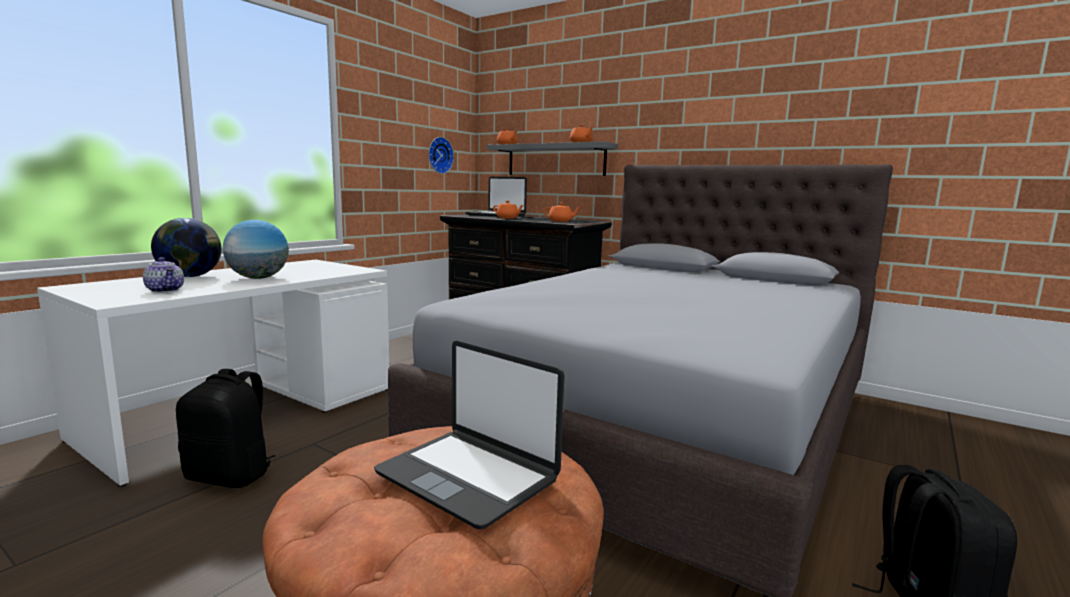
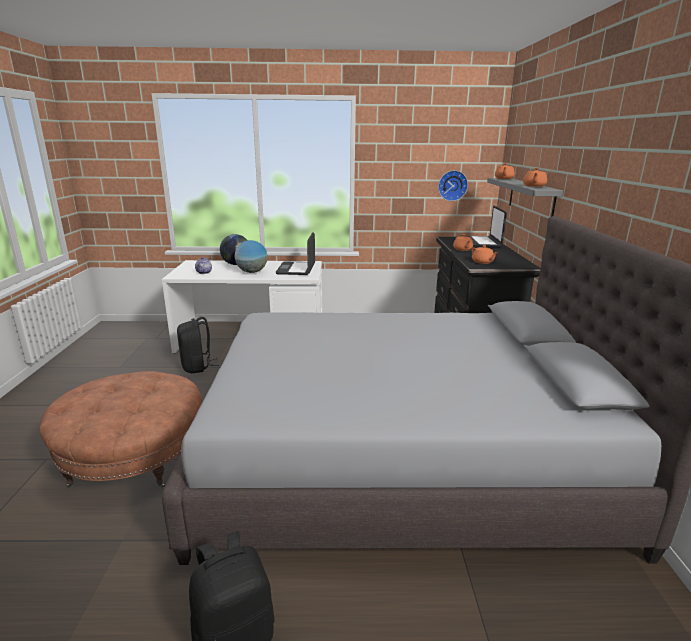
camera: 55 degrees right, 10 degrees up
laptop [374,341,564,529] -> laptop moved to [275,232,315,275]

